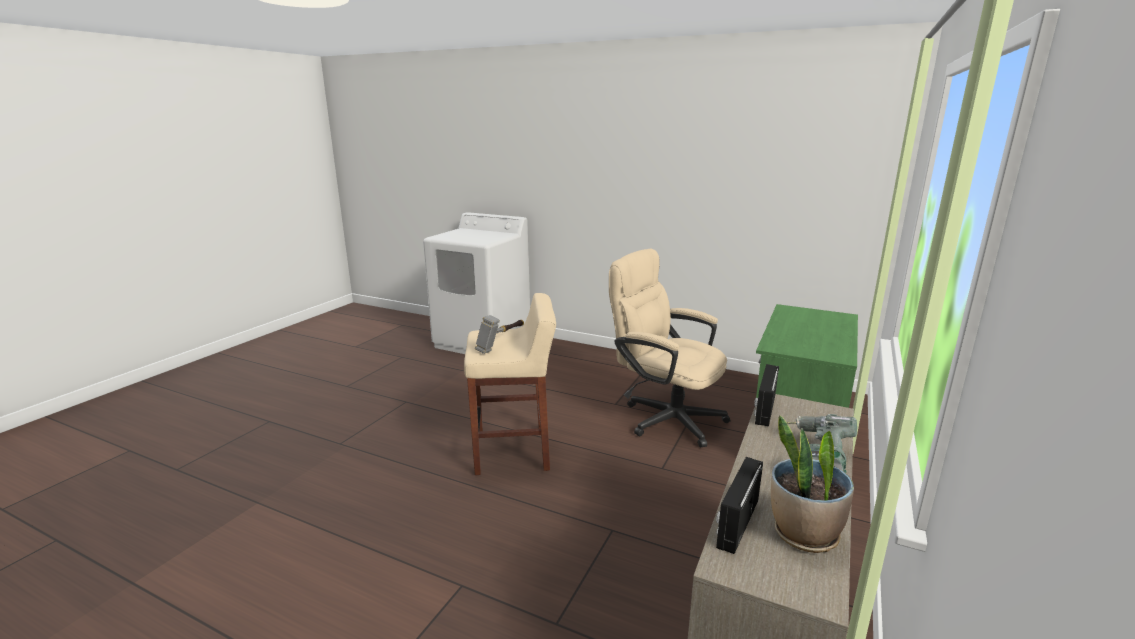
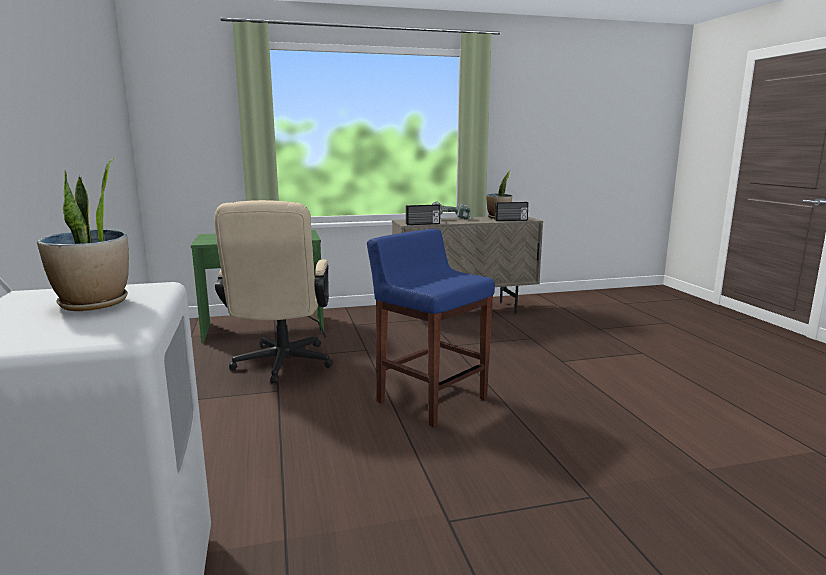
camera: 130 degrees left, 5 degrees down
beige stool [464,293,556,475] -> blue stool [367,229,495,427]
hammer [475,315,524,354] -> none
none -> potted plant [37,158,129,311]

